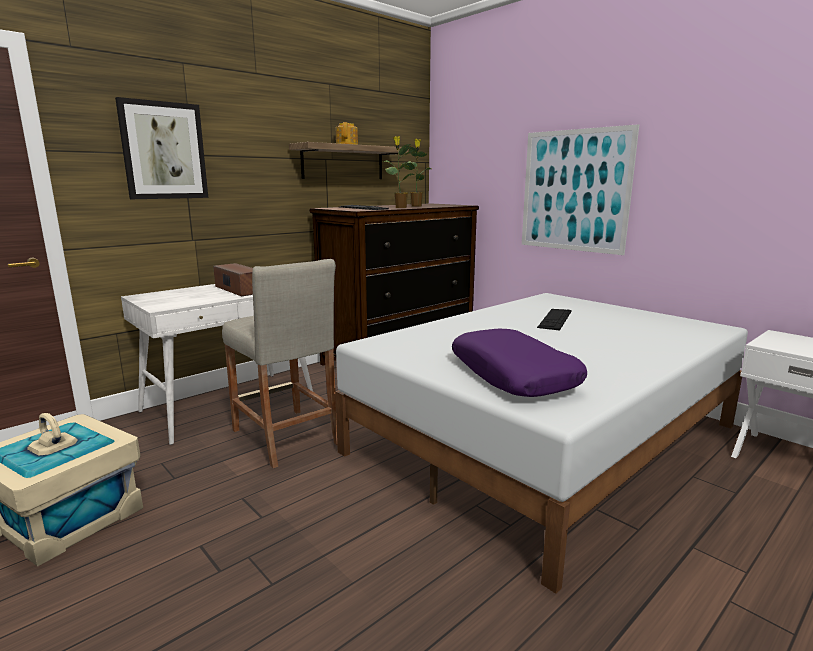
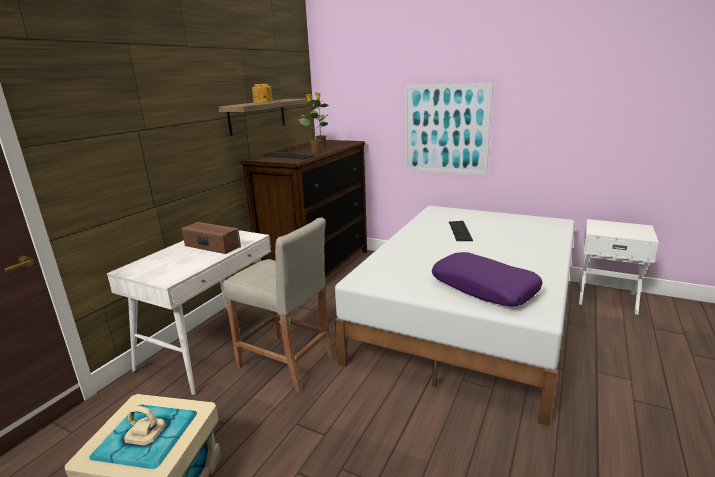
camera: 20 degrees left, 5 degrees up
picture [115,97,208,199] -> none

